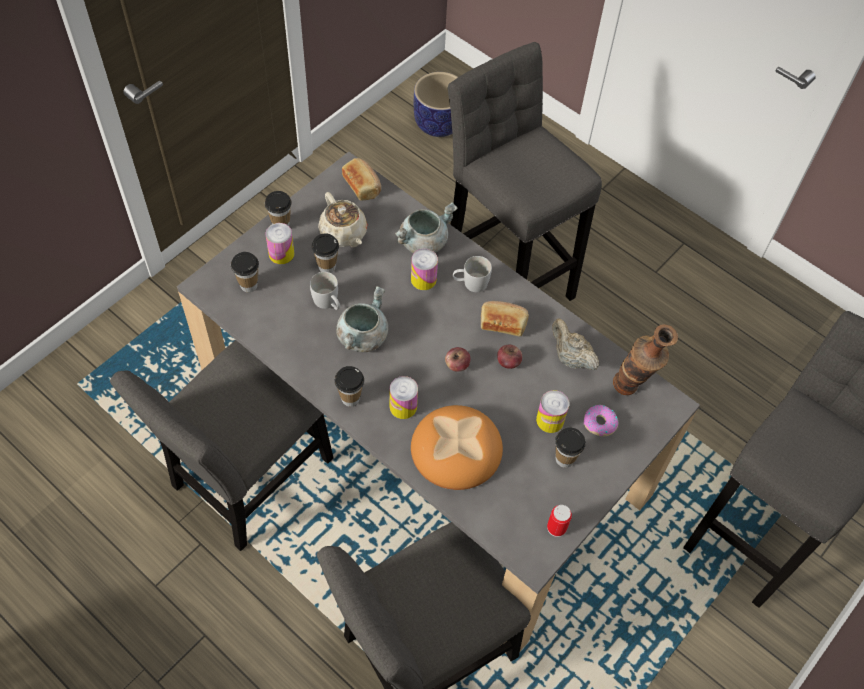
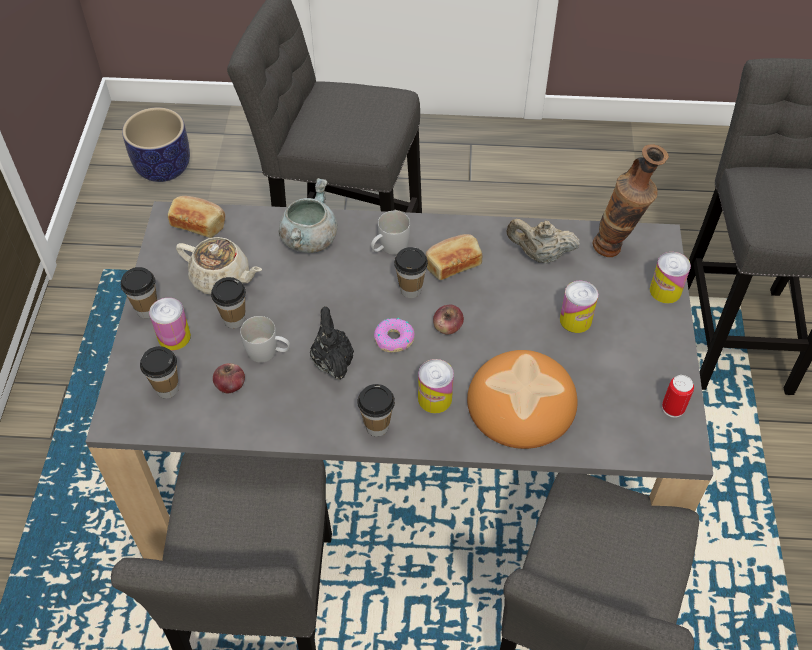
camera: 35 degrees left, 5 degrees down
grey cooking pot [336,286,388,352] -> black teapot [310,306,354,380]
can [411,249,438,290] -> can moved to [650,252,691,304]
apple [497,345,522,369] -> apple moved to [213,363,245,393]
cup [555,427,586,468] -> cup moved to [394,247,428,298]
donut [584,405,619,436] -> donut moved to [374,318,414,352]

